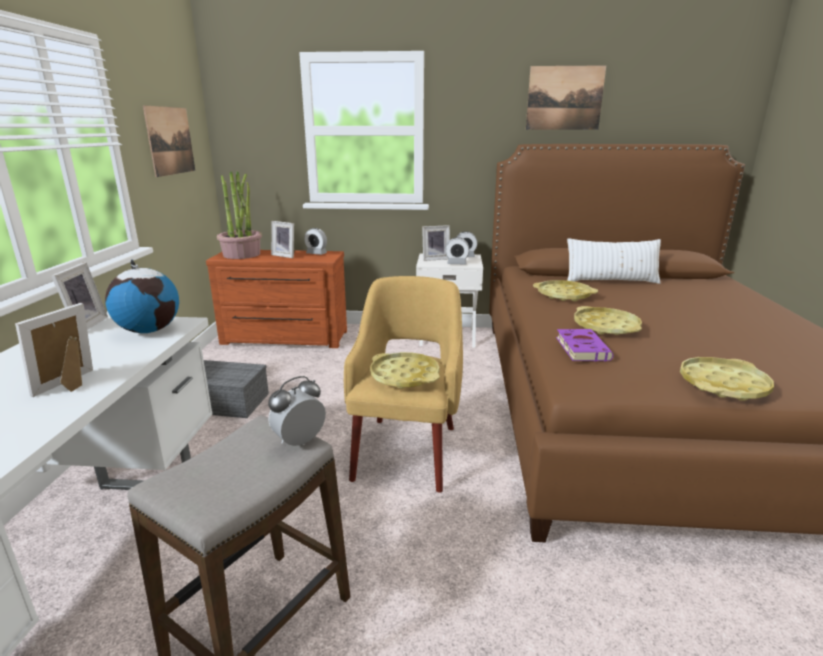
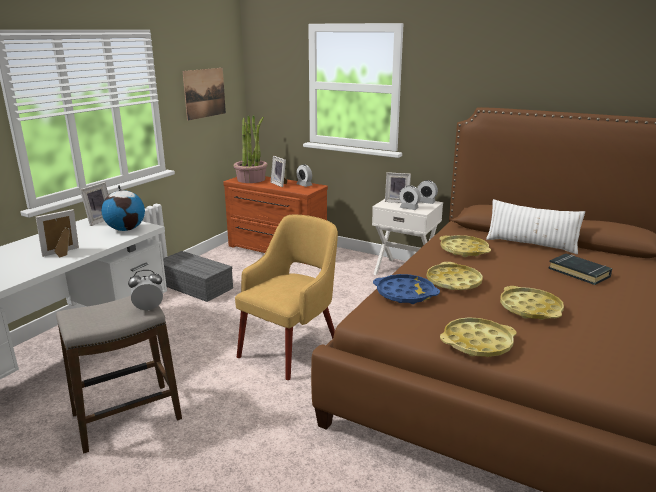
camera: 25 degrees right, 0 degrees up
yellow tray [370,352,440,389] -> yellow tray moved to [500,286,564,320]
picture [526,65,606,130] -> none
purple book [556,329,613,361] -> blue tray [373,274,440,304]
none -> black book [548,254,612,285]

